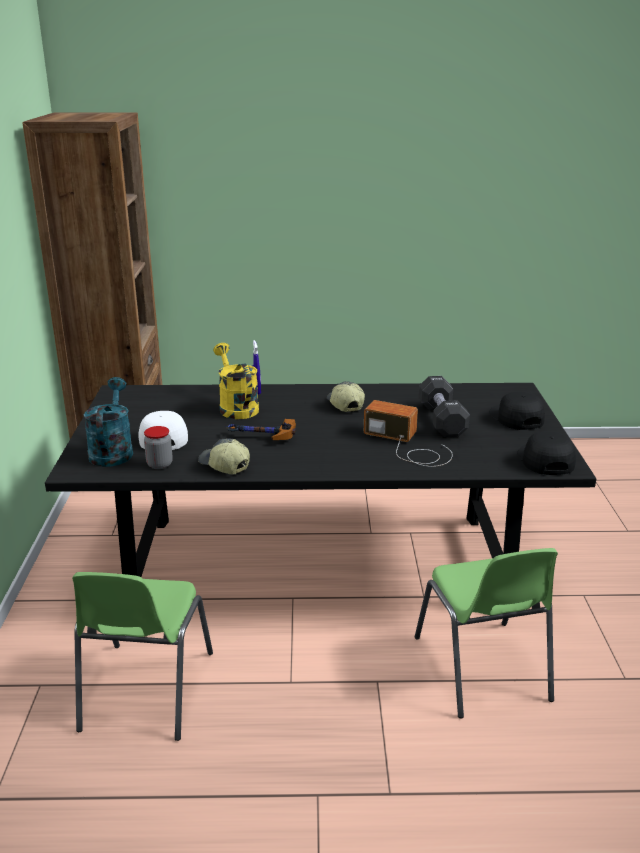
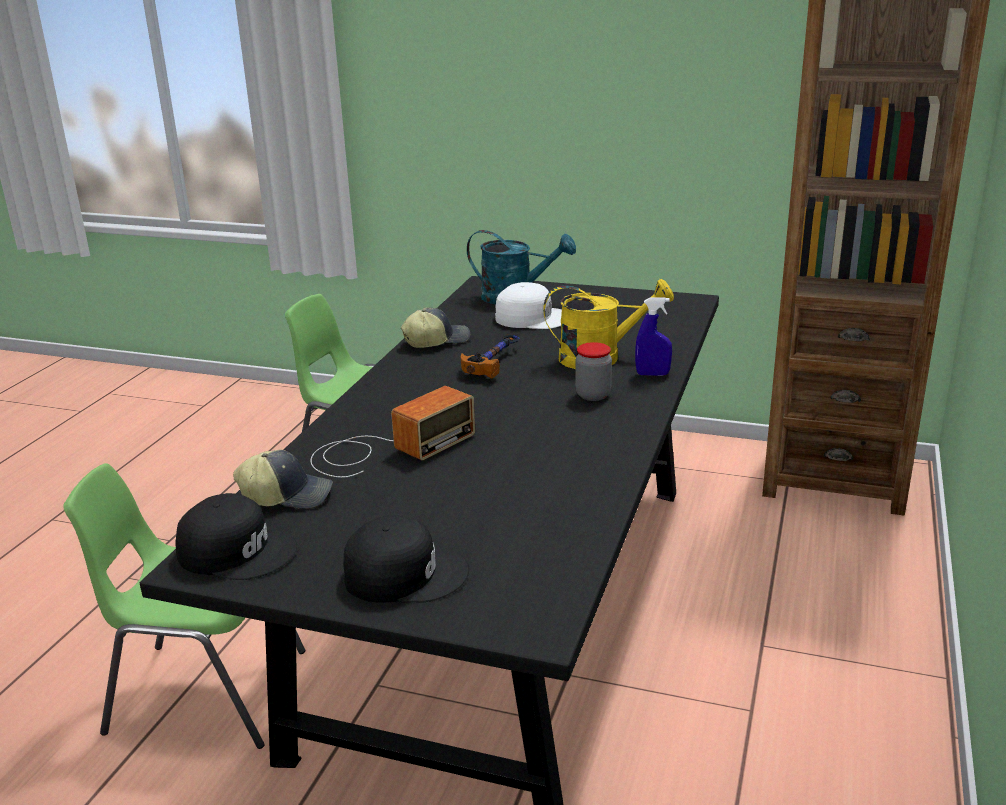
camera: 110 degrees right, 0 degrees up
jar [144,426,173,469] -> jar moved to [576,342,612,401]
cap [327,381,365,412] -> cap moved to [233,450,333,509]
black dumbbell [419,376,470,437] -> none

